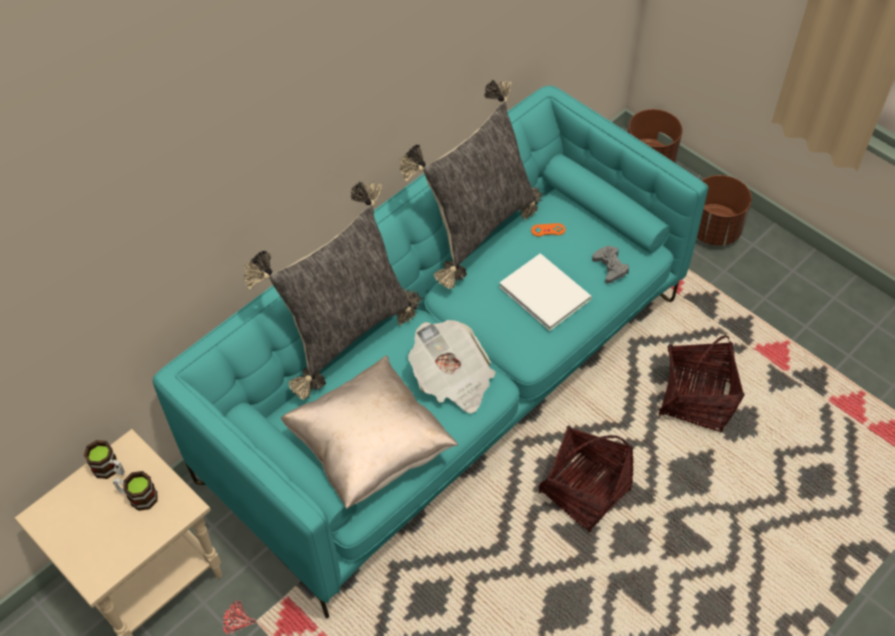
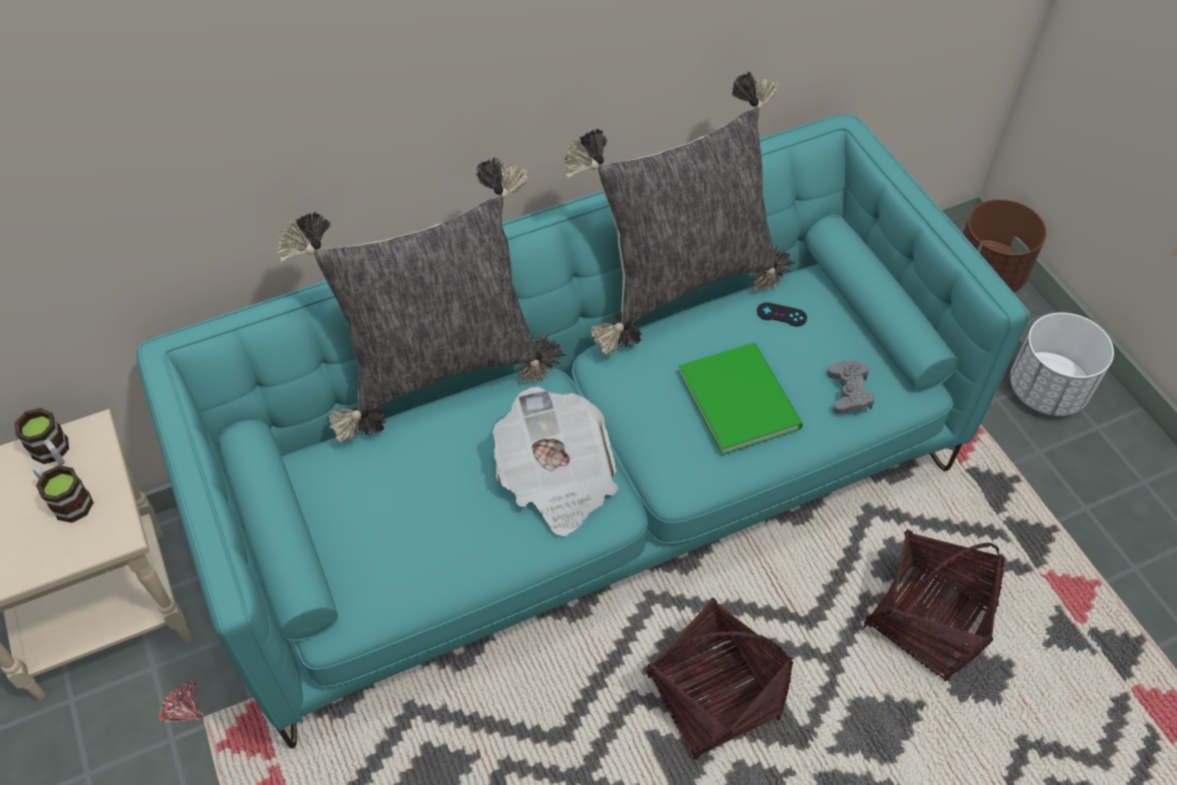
camera: 20 degrees right, 0 degrees up
beige pillow [281,355,458,509] -> none
white book [499,254,592,331] -> green book [678,343,803,455]
orange game controller [531,223,566,237] -> black game controller [757,302,807,327]
brown planter [697,175,752,246] -> white planter [1010,313,1114,416]

